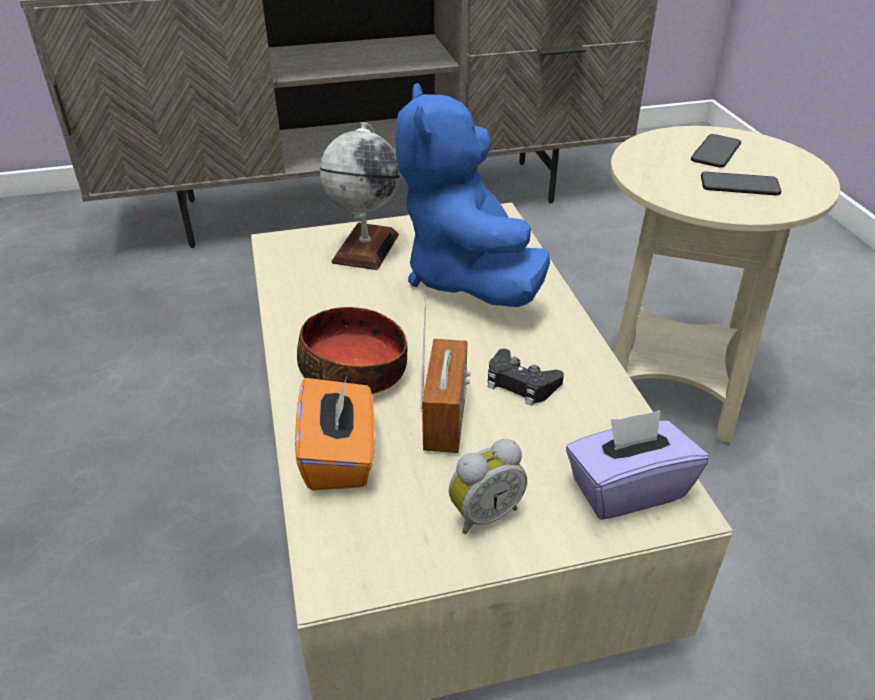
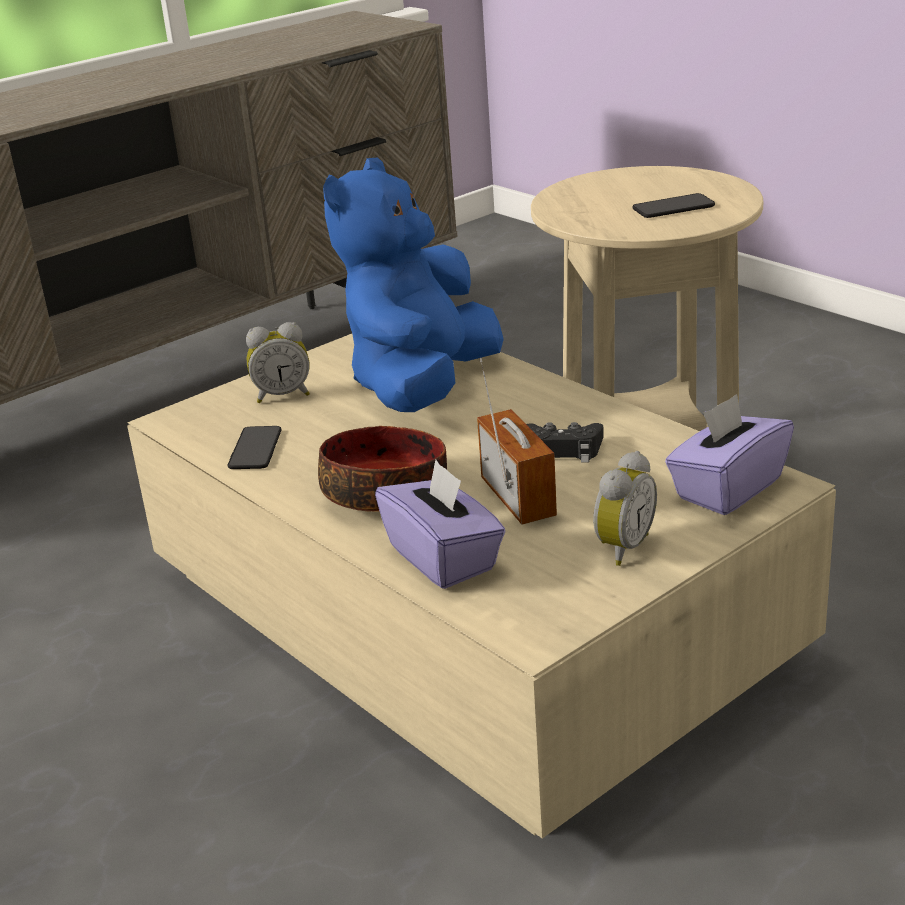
camera: 25 degrees left, 10 degrees down
orange tissue box [295,377,375,490] -> purple tissue box [375,460,506,589]
globe [320,122,400,270] -> alarm clock [246,322,310,403]
blue plush toy [395,83,550,307] -> blue plush toy turned 60 degrees clockwise [323,157,504,412]
phone [691,134,741,168] -> phone moved to [228,426,282,469]

